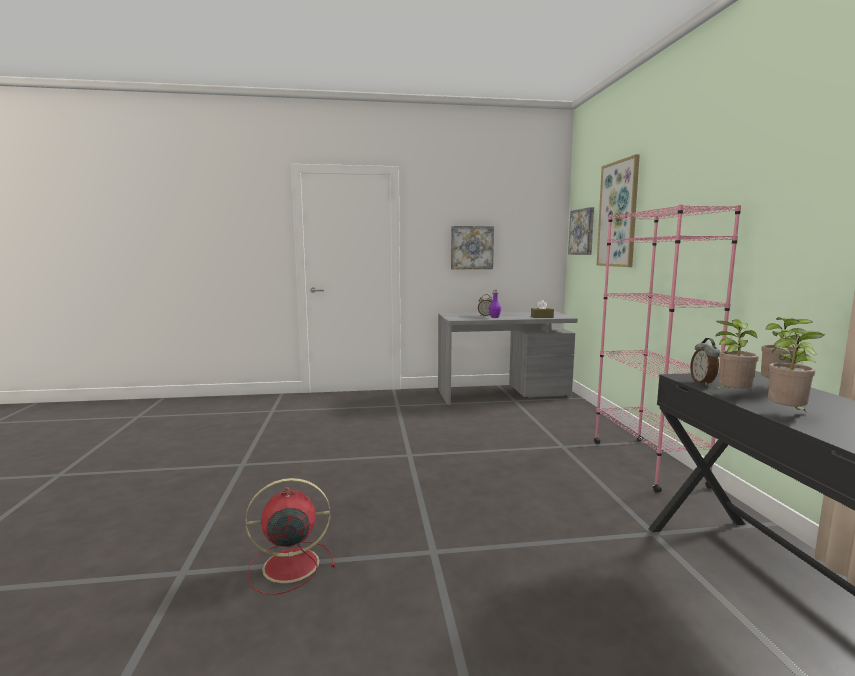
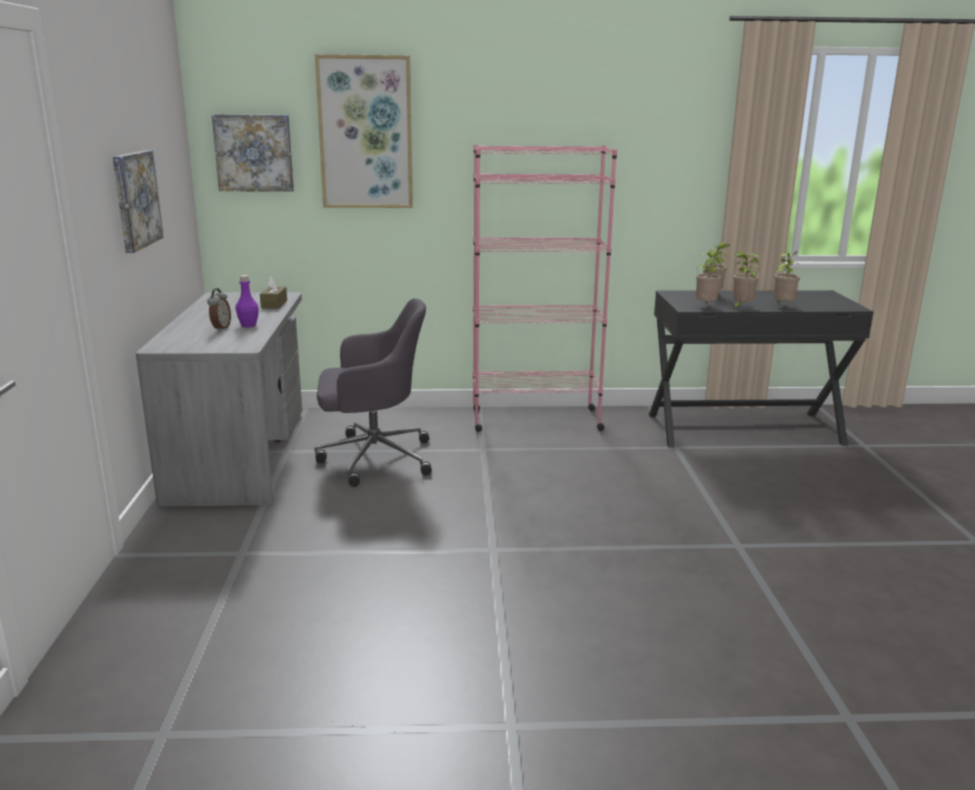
camera: 85 degrees left, 10 degrees up
red fan [245,478,335,595] -> none
alarm clock [690,338,720,386] -> potted plant [696,251,724,303]
none -> grey office chair [314,298,432,487]

